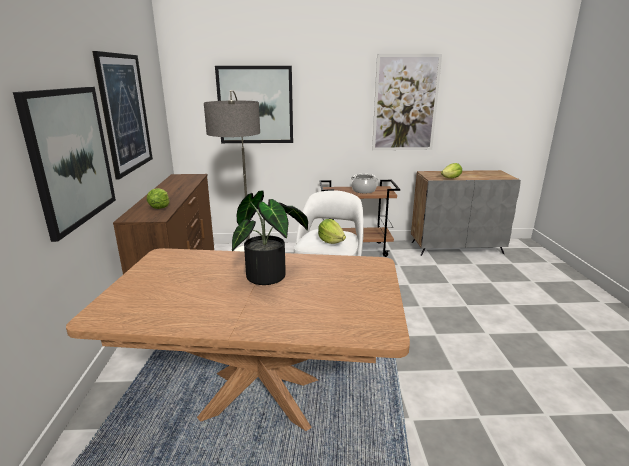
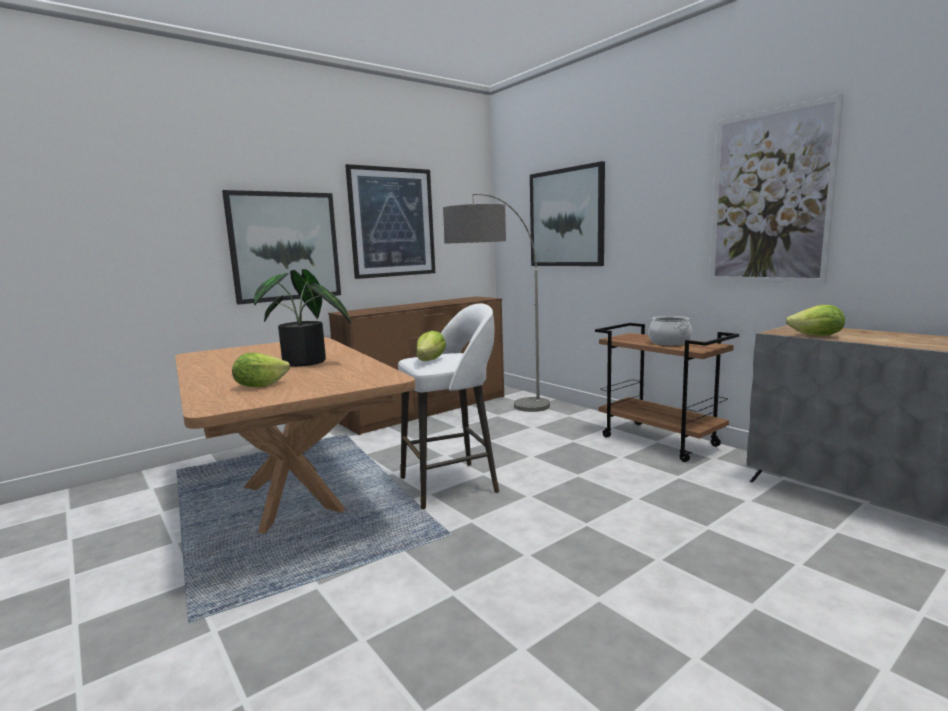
camera: 55 degrees right, 10 degrees down
lettuce [147,188,170,209] -> lettuce moved to [232,353,290,387]

